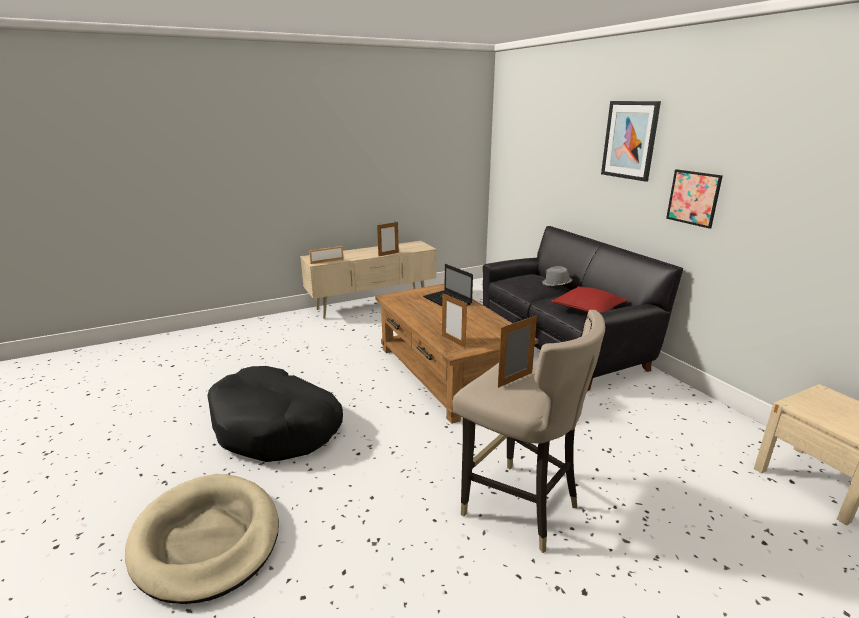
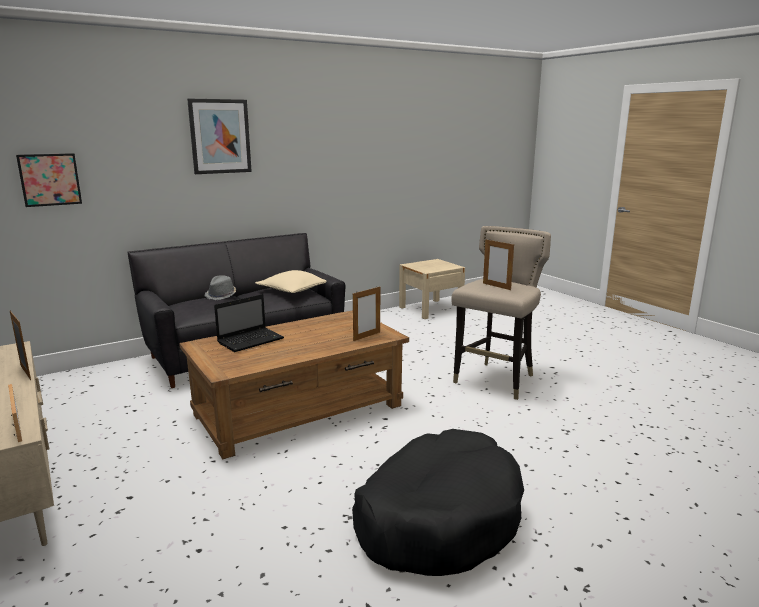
camera: 95 degrees left, 5 degrees down
beige dog bed [125,474,279,604] -> none
red pillow [551,286,628,313] -> beige pillow [255,270,326,293]
picture [666,169,723,229] -> picture moved to [16,153,82,207]

